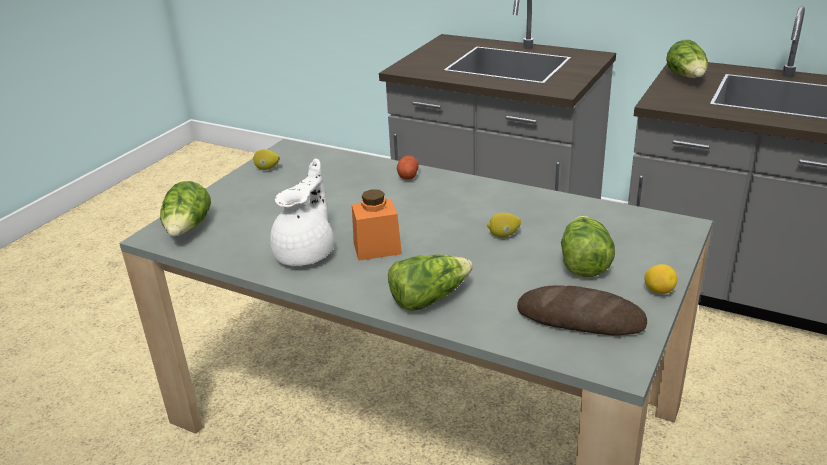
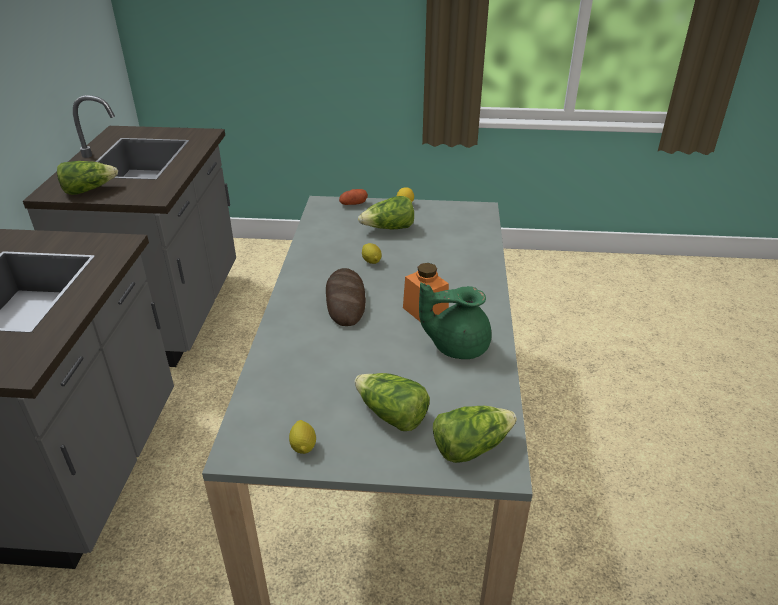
camera: 115 degrees left, 5 degrees up
white teapot [270,159,334,266] -> green teapot [419,283,492,359]
lettuce [388,255,473,311] -> lettuce moved to [354,373,430,431]
potato [397,155,419,180] -> potato moved to [339,189,368,205]
bread [517,285,647,336] -> bread moved to [326,268,366,326]

